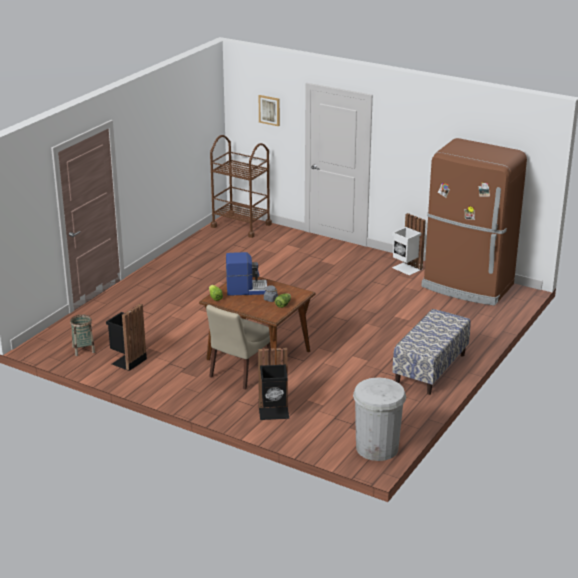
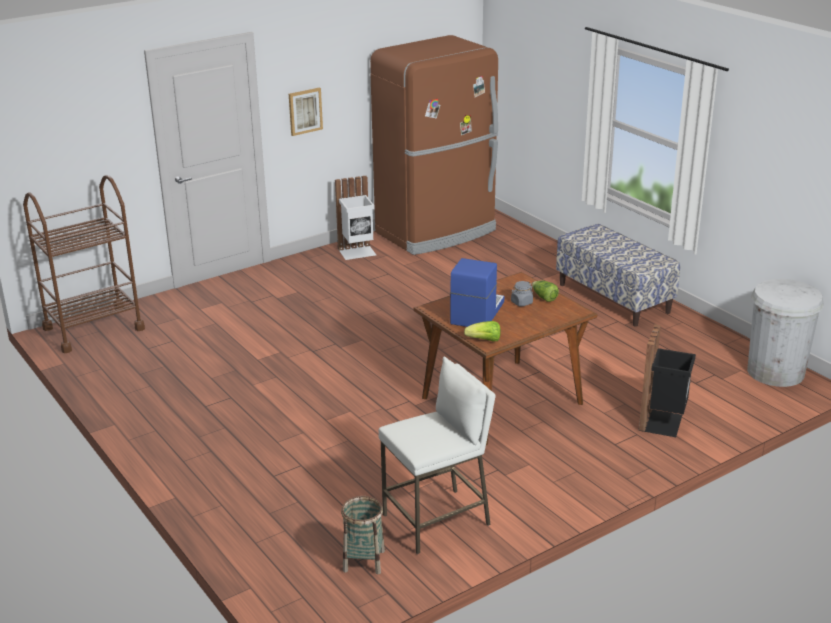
camera: 65 degrees left, 0 degrees up
black trash can [106,304,147,371] -> white stool [378,357,496,554]
beige chair [206,305,271,390] -> none
picture [259,95,280,126] -> picture moved to [289,88,323,136]

